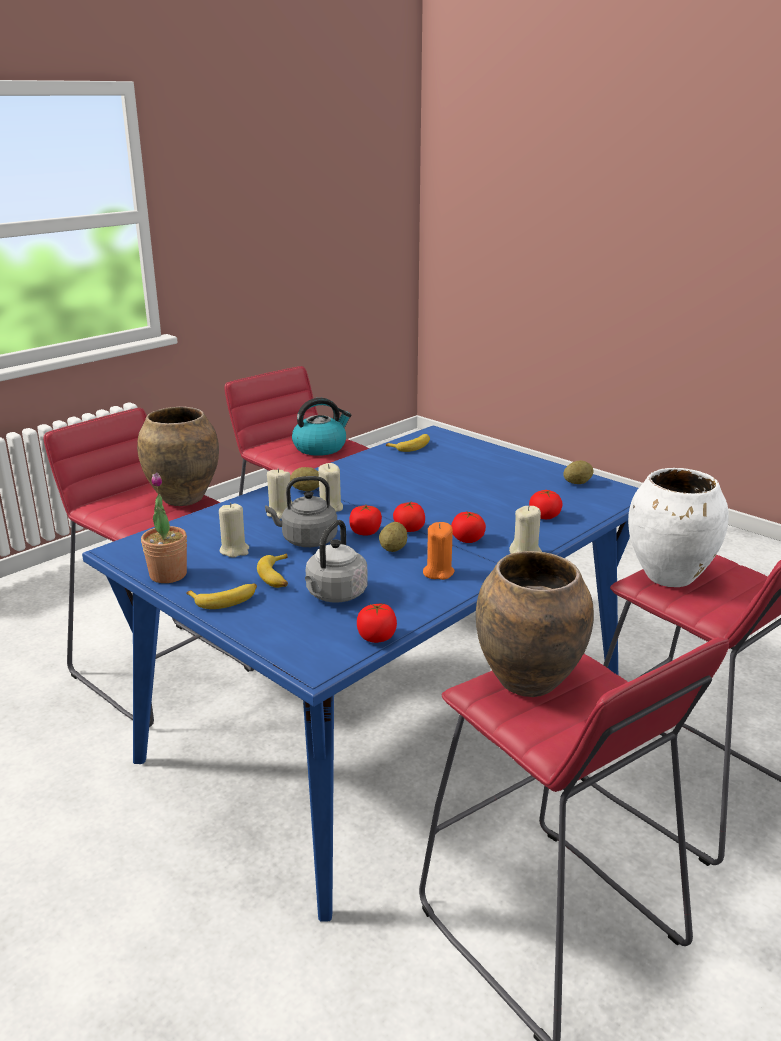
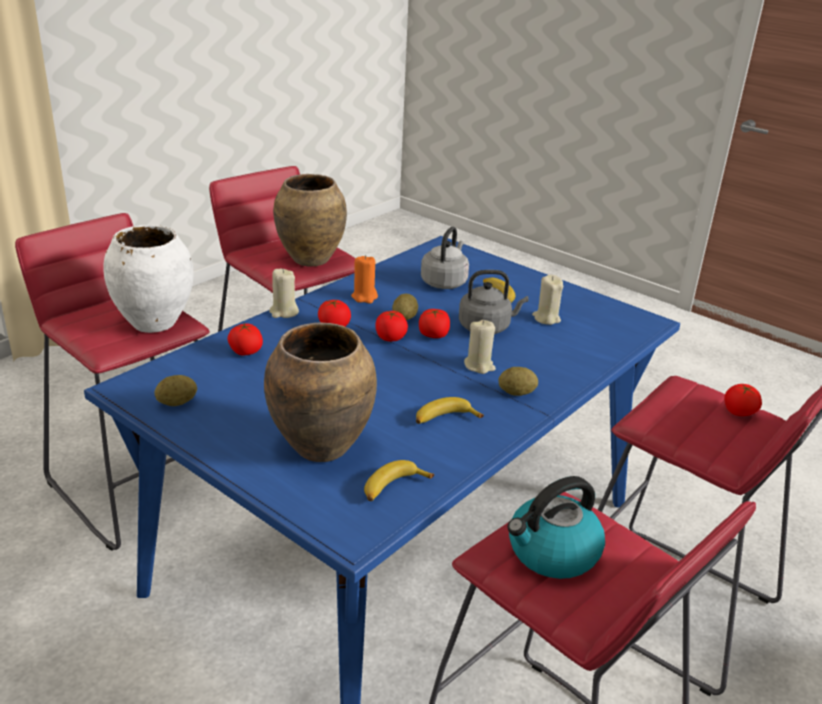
camera: 175 degrees right, 5 degrees up
brown vase [137,407,219,506] -> brown vase moved to [264,322,377,462]
potted plant [141,472,187,583] -> none
banana [186,584,257,609] -> banana moved to [416,397,484,424]
beige candle [267,469,292,519] -> none
tomato [357,603,397,643] -> tomato moved to [724,384,762,416]

